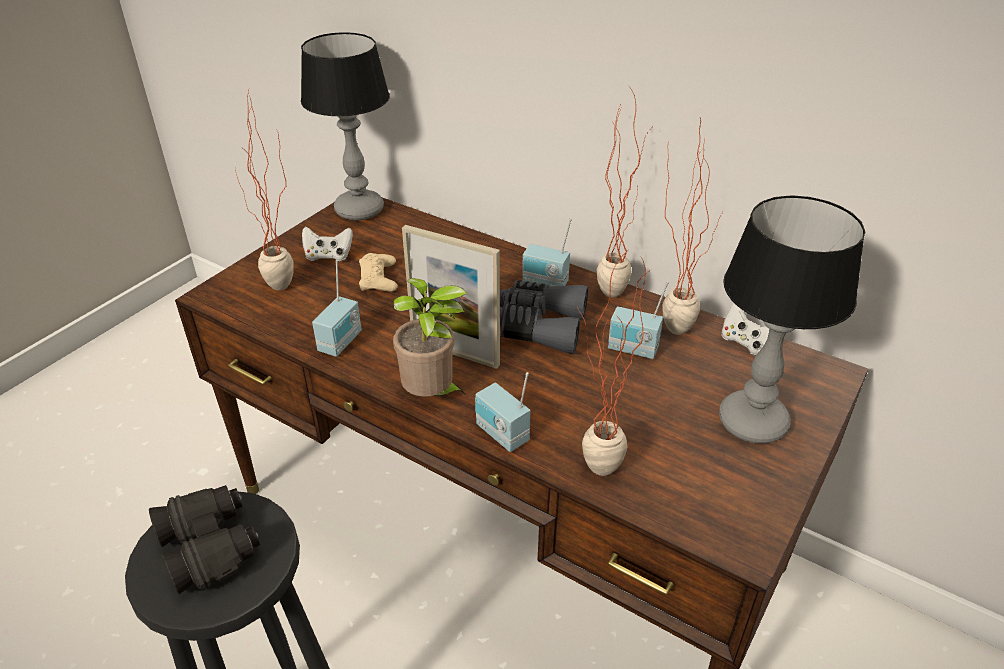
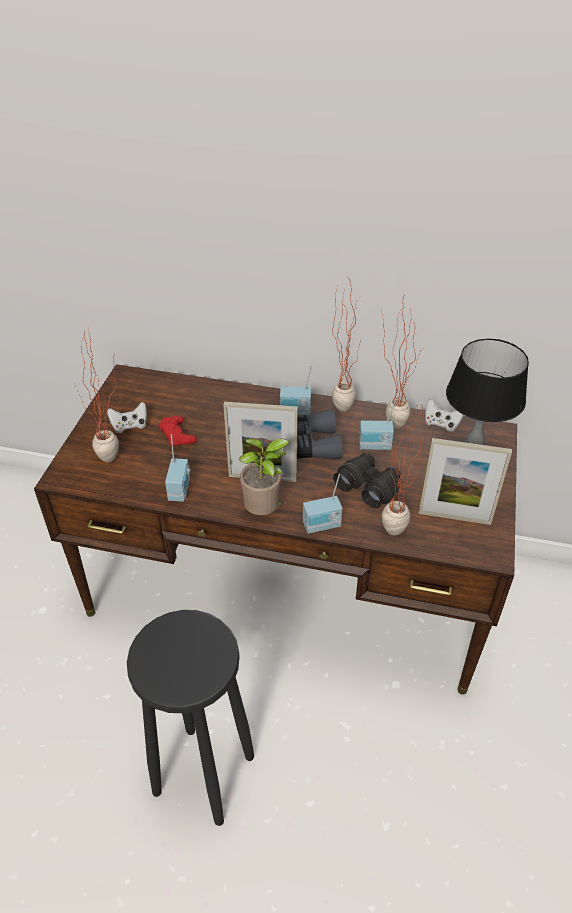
camera: 20 degrees left, 5 degrees up
black binoculars [149,485,260,594] -> black binoculars moved to [333,453,401,508]
table lamp [301,32,390,220] -> none
beige game controller [359,253,398,292] -> red game controller [158,415,197,447]
radio [475,372,531,452] -> radio turned 45 degrees counterclockwise [303,474,343,534]
none -> picture frame [419,438,512,525]

